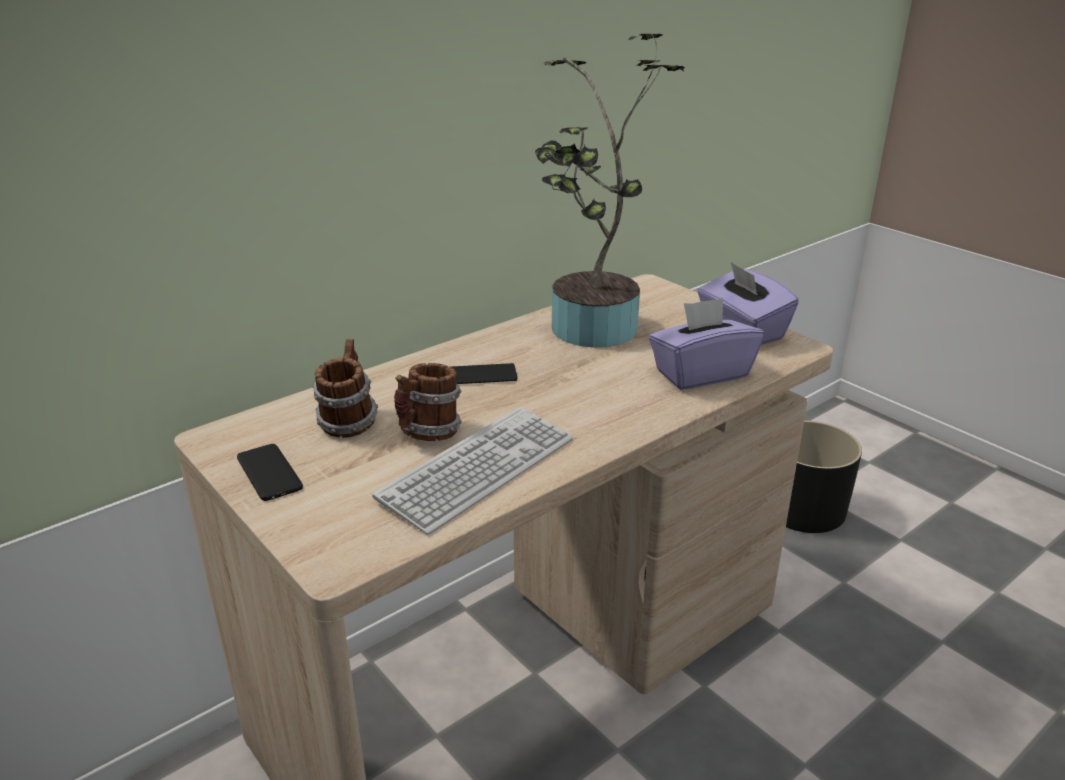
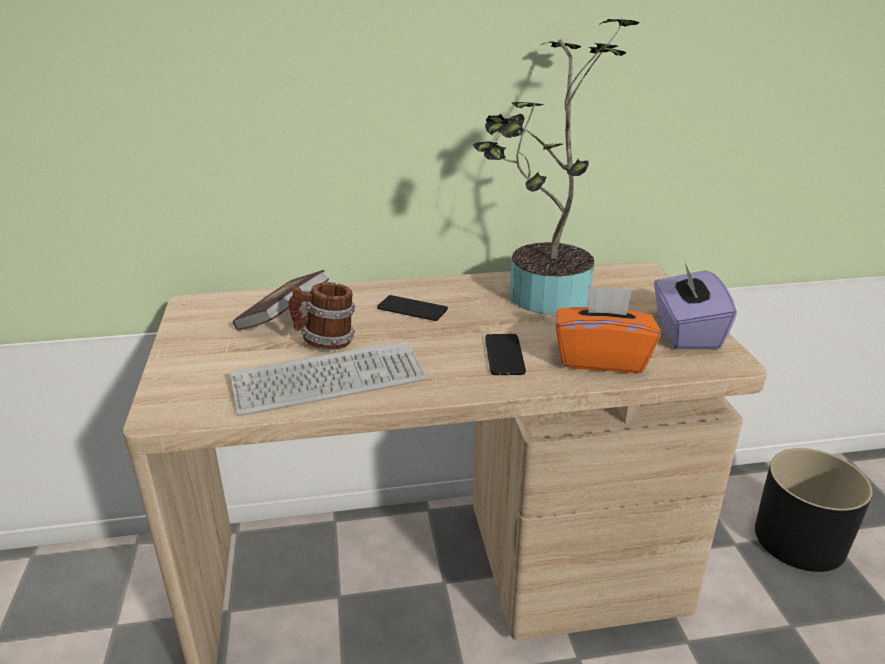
camera: 30 degrees right, 0 degrees up
phone [237,444,303,501] -> phone moved to [485,334,526,375]
mug [312,339,378,438] -> book [233,270,329,330]
purple tissue box [649,298,764,390] -> orange tissue box [556,285,661,373]

